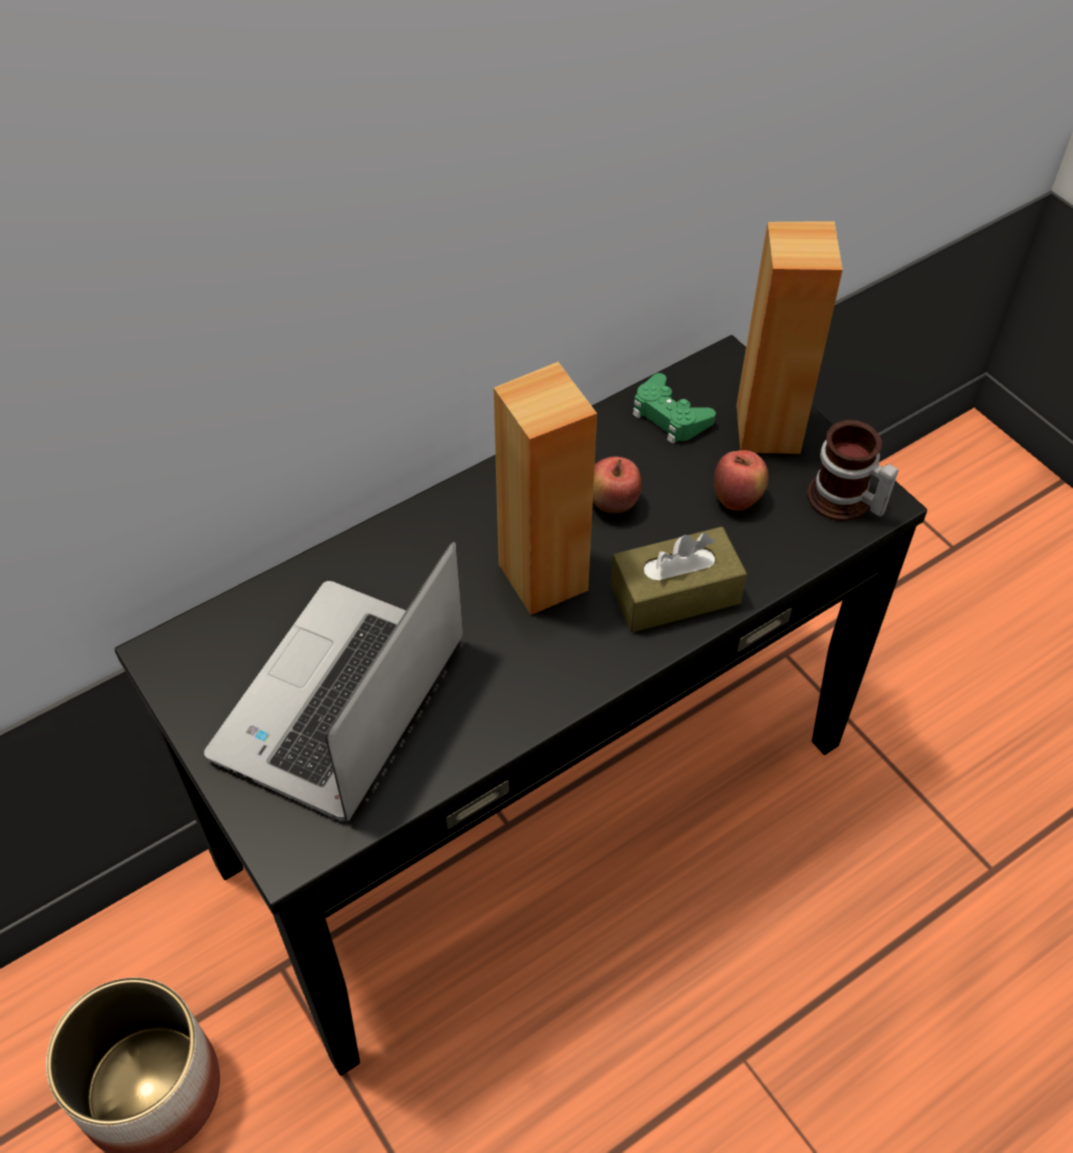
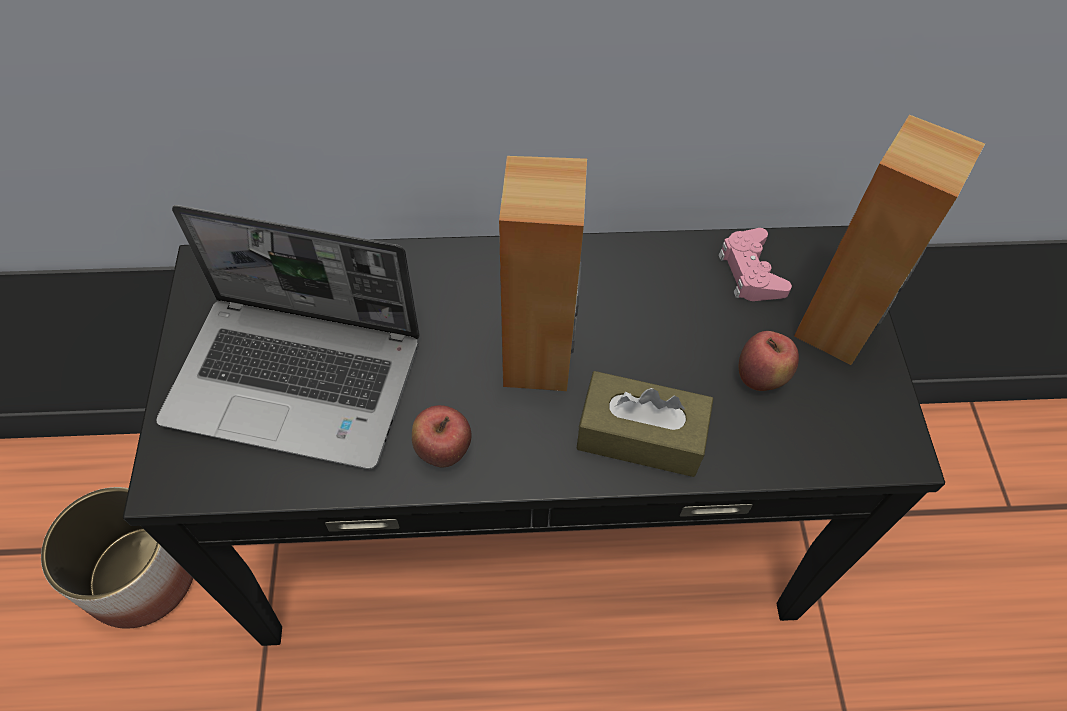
camera: 30 degrees right, 5 degrees up
laptop [204,542,463,821] -> laptop turned 135 degrees counterclockwise [157,205,420,469]
apple [593,457,642,513] -> apple moved to [412,405,471,467]
green game controller [633,373,716,444] -> pink game controller [718,228,792,301]
mug [807,420,899,521] -> none

